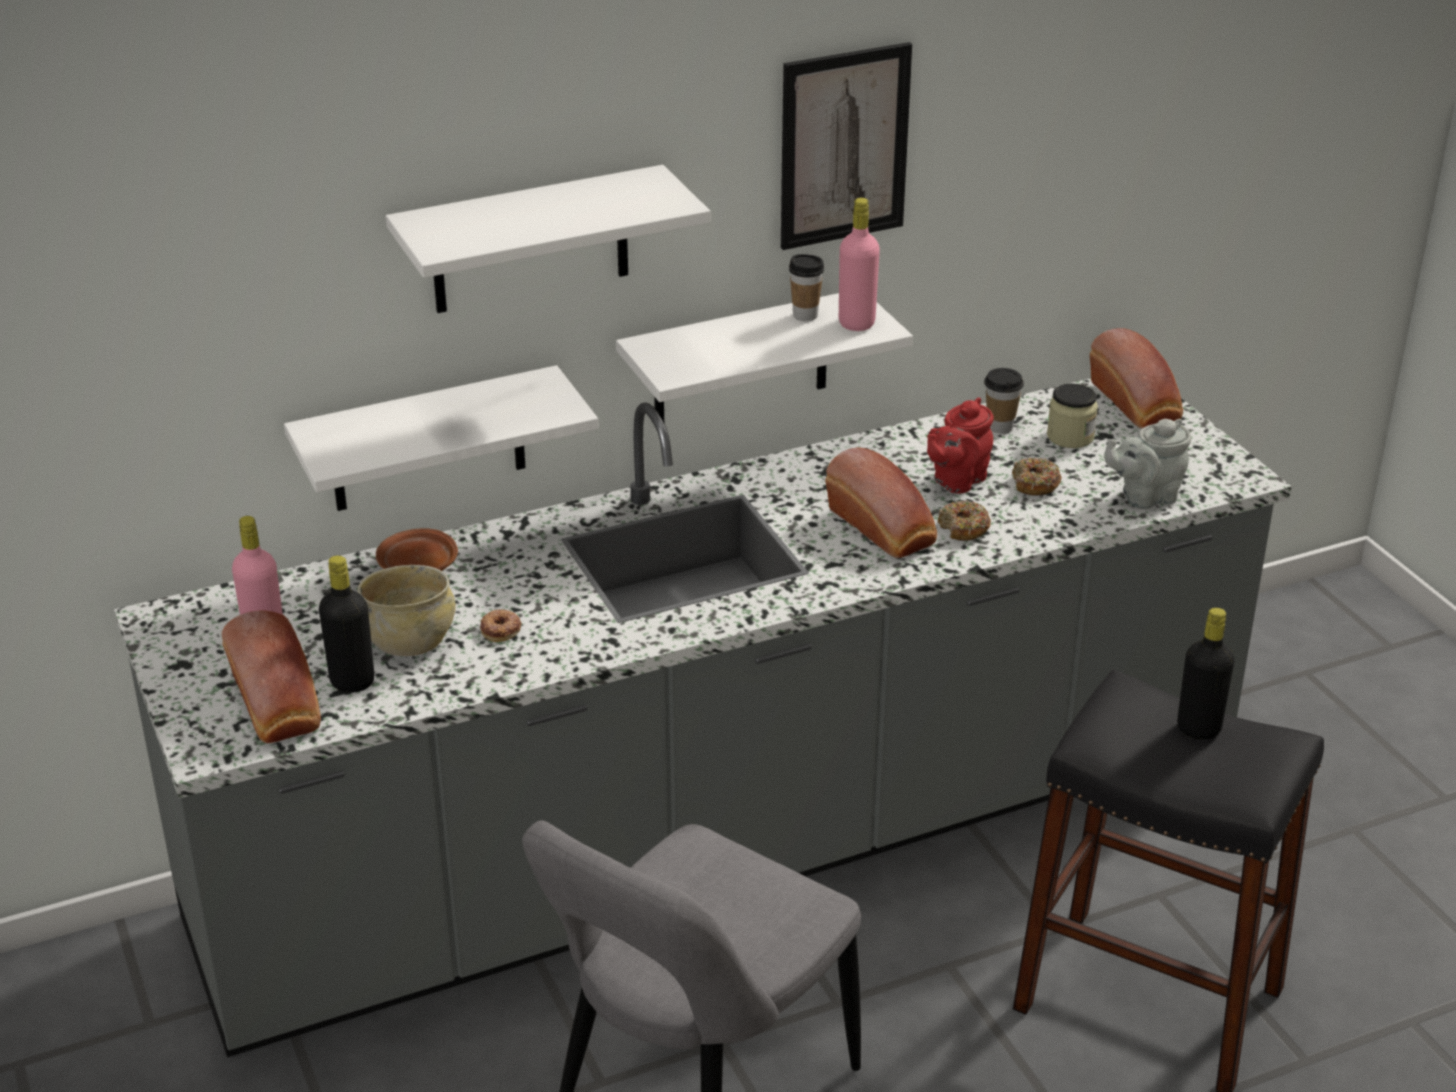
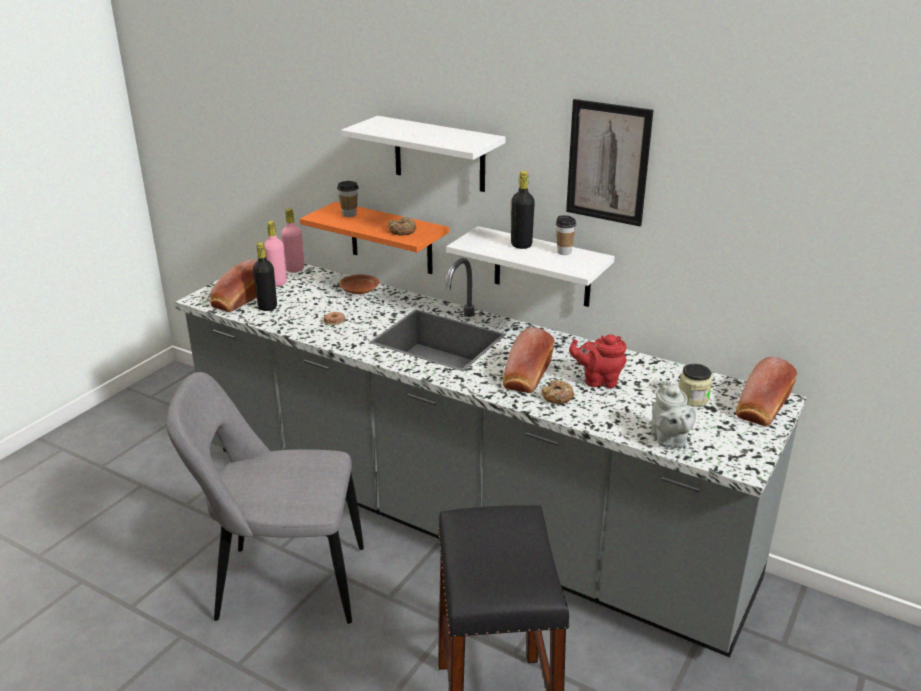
camera: 55 degrees right, 5 degrees down
white shelf [284,365,599,511] -> orange shelf [300,202,449,274]
beige bowl [358,565,456,656] -> none
pink bottle [839,198,880,331] -> pink bottle moved to [281,209,304,272]
cup [984,368,1024,434] -> cup moved to [337,181,359,217]
donut [1012,458,1062,495] -> donut moved to [388,217,416,235]
grey teapot [1104,419,1191,509] -> grey teapot turned 135 degrees counterclockwise [651,381,696,448]
black bottle [1177,608,1235,740] -> black bottle moved to [511,171,535,249]

